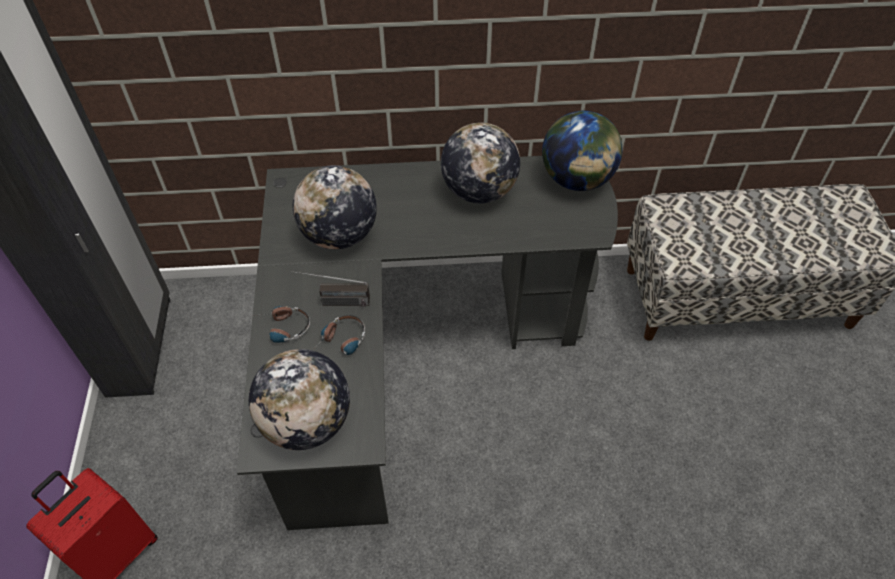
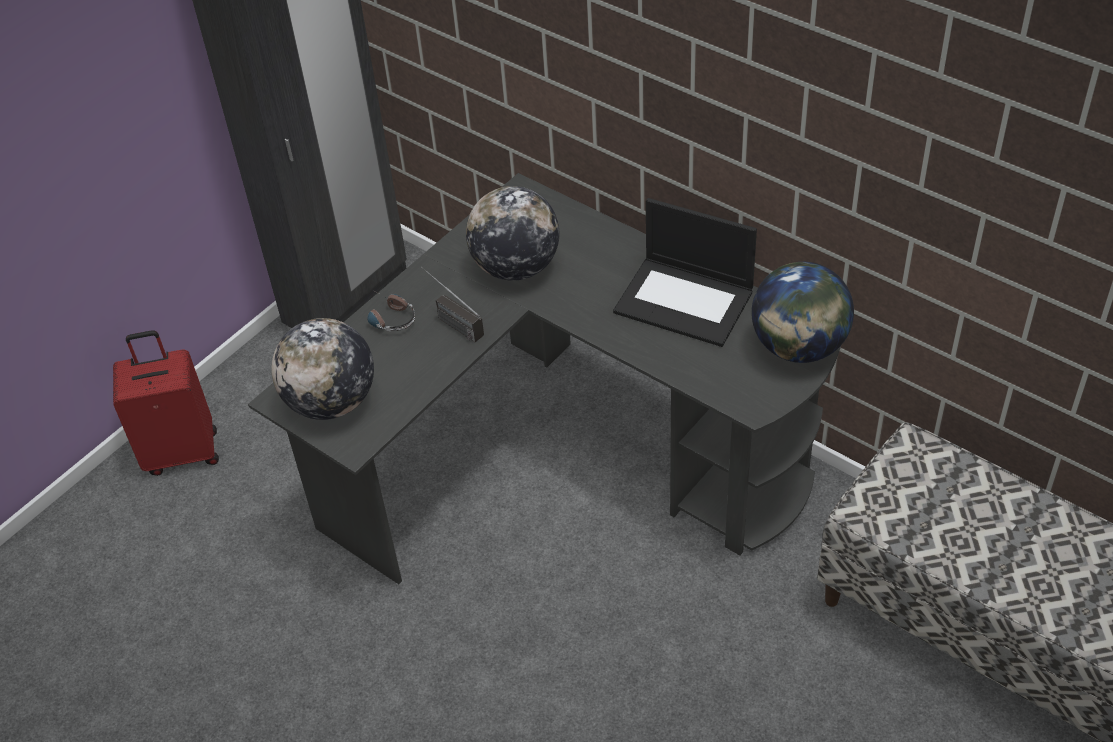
camera: 45 degrees right, 5 degrees down
headphones [312,315,365,355] -> none
globe [441,123,520,203] -> laptop [613,198,757,347]

